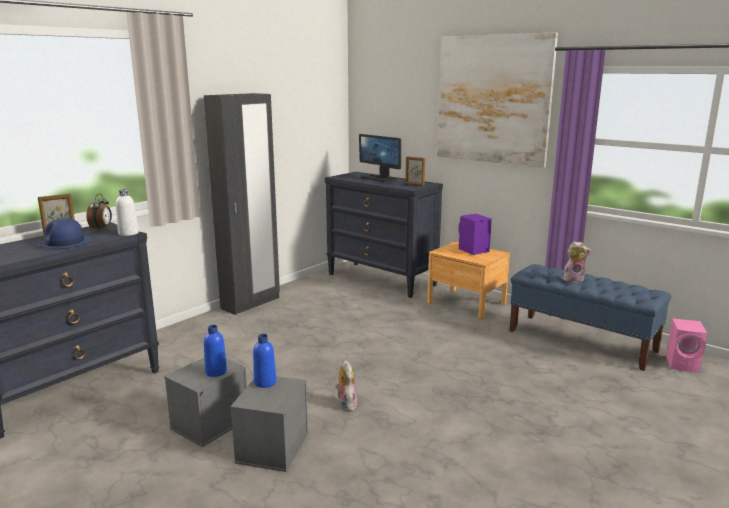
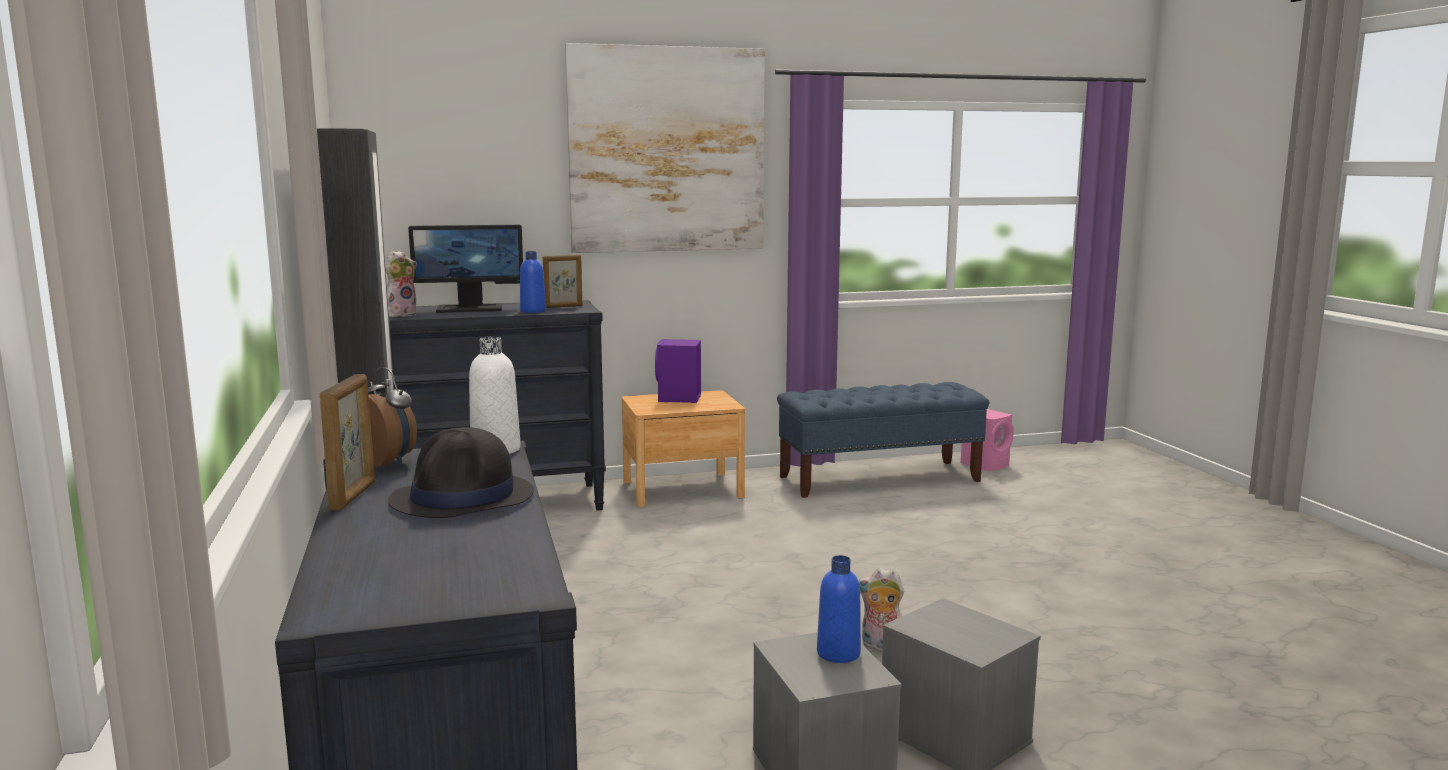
camera: 55 degrees left, 5 degrees down
blue hat [36,218,92,249] -> black hat [388,427,534,518]
blue bottle [253,334,276,388] -> blue bottle moved to [520,251,546,313]
plush toy [563,241,591,283] -> plush toy moved to [385,250,417,317]

